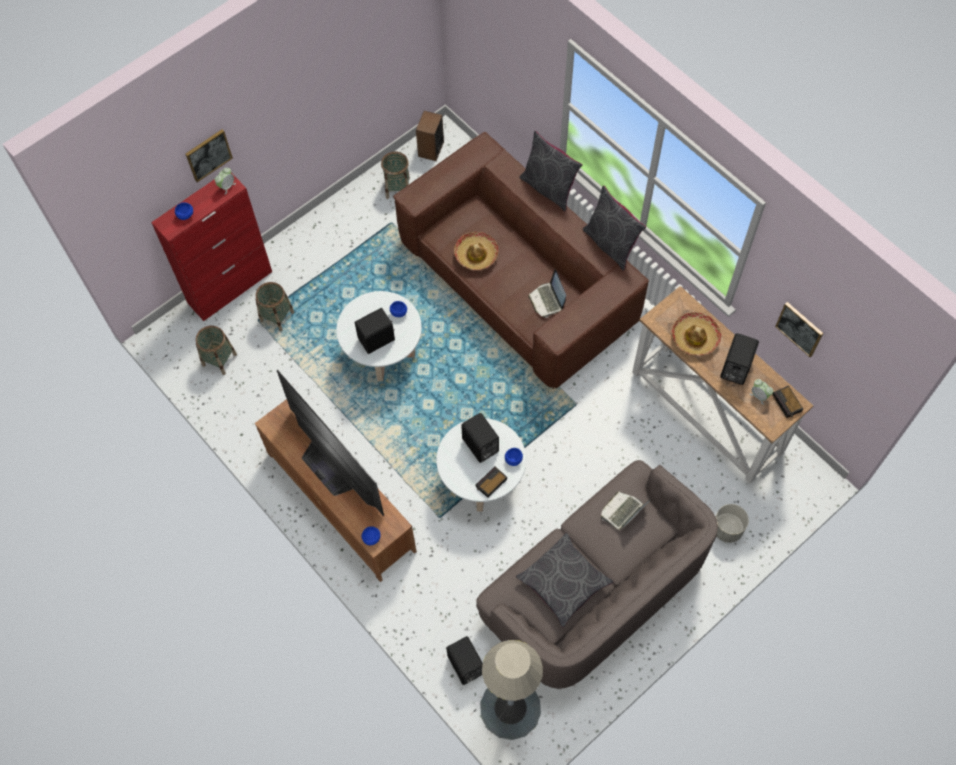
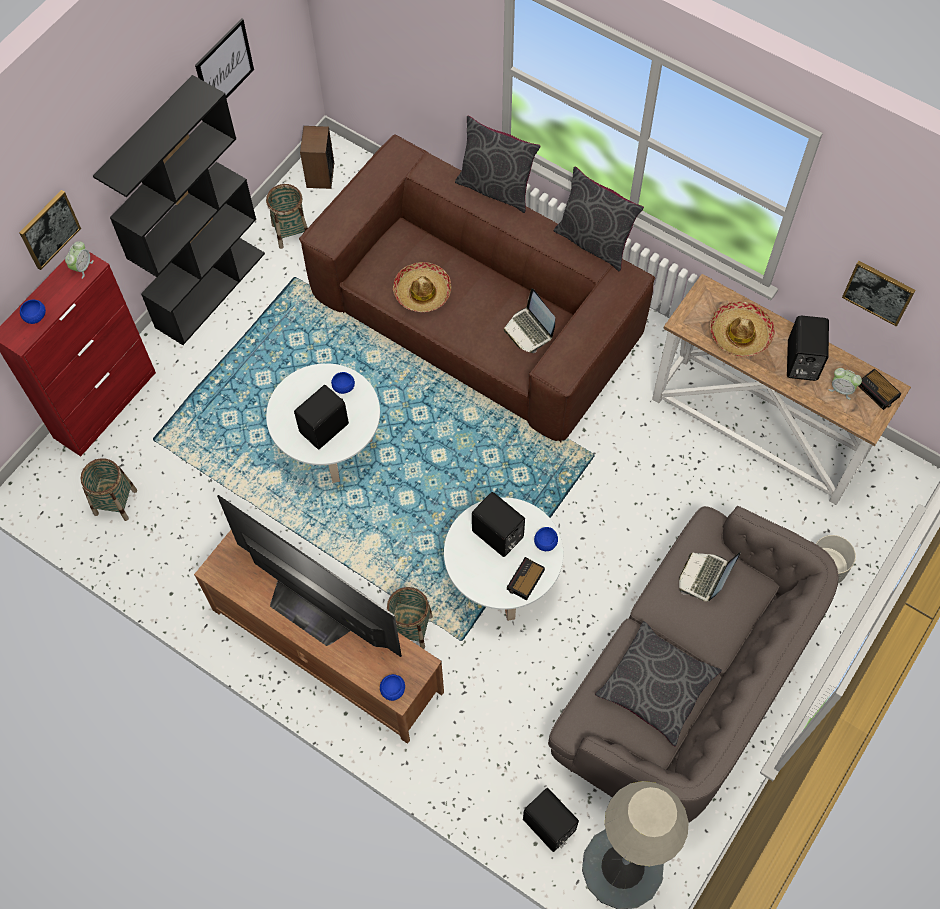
camera: 15 degrees left, 0 degrees up
basket [255,282,294,331] -> basket moved to [387,587,433,649]
none -> black bookcase [93,75,265,345]
none -> picture [195,18,254,99]

